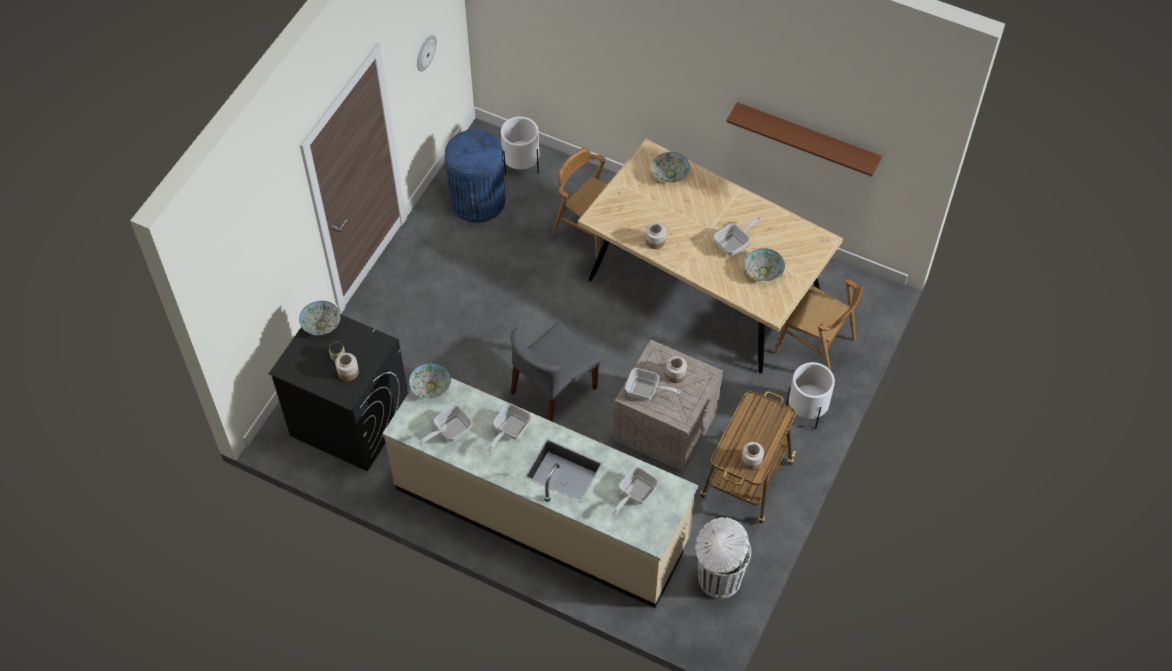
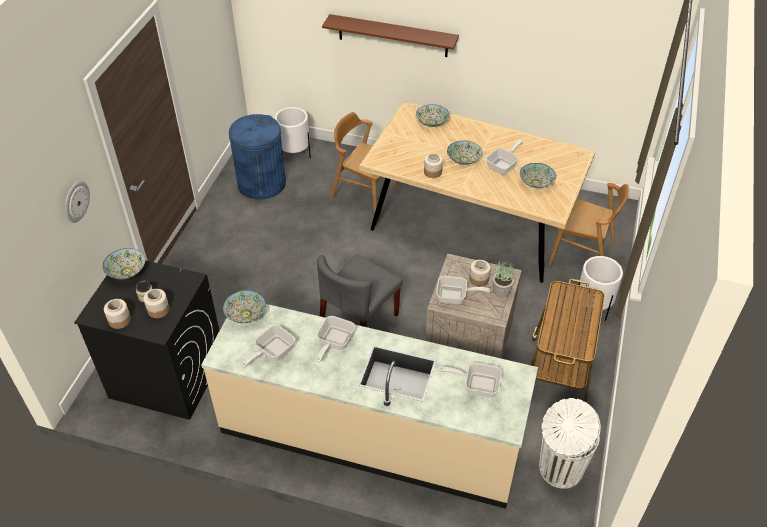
camera: 10 degrees left, 10 degrees down
wall clock [417,35,437,72] -> wall clock moved to [65,181,90,223]
frying pan [613,467,659,515] -> frying pan turned 75 degrees clockwise [440,362,502,398]
brown shelf [726,102,882,177] -> brown shelf moved to [322,14,459,57]
jar [741,442,764,470] -> jar moved to [104,299,131,329]
none -> bowl [447,140,482,165]
none -> potted plant [492,260,514,297]

